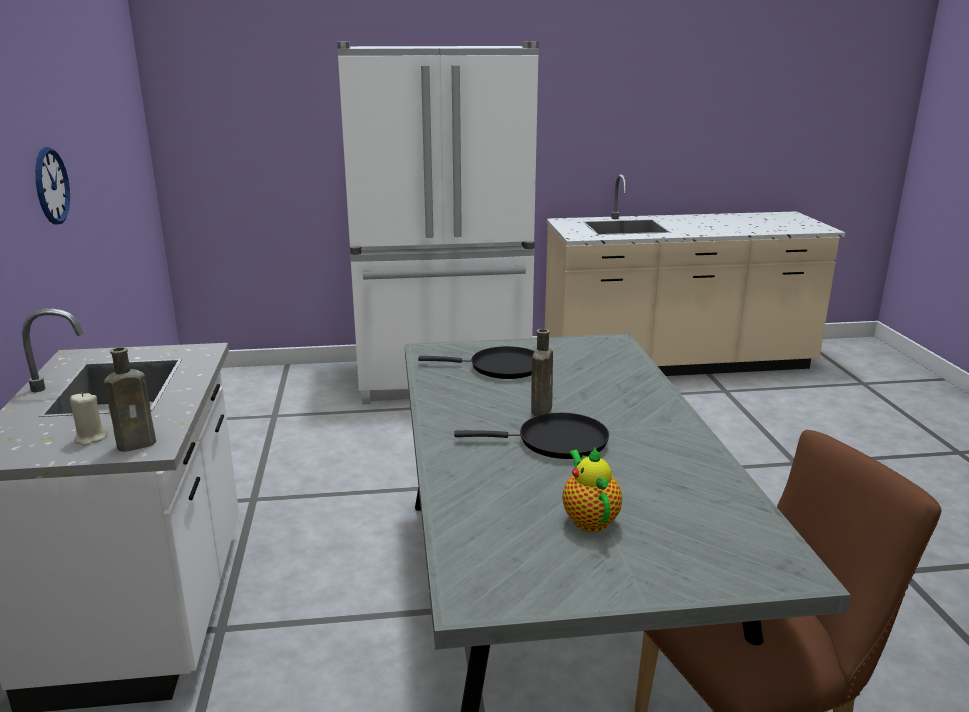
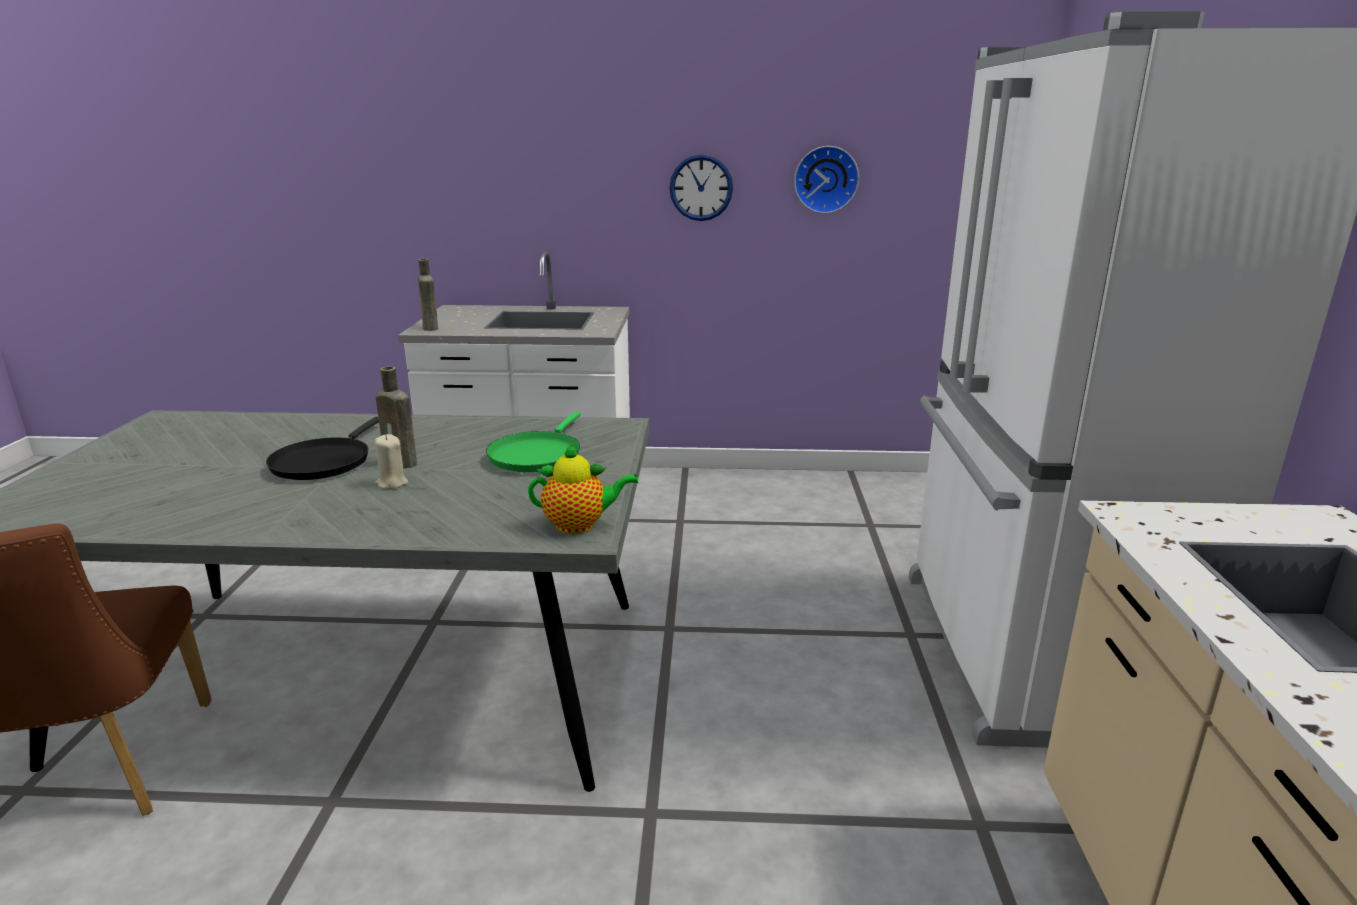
camera: 100 degrees right, 0 degrees up
beige candle [70,392,108,446] -> beige candle moved to [374,434,408,489]
black frying pan [418,346,534,379] -> green frying pan [486,412,581,472]
teapot [562,447,622,532] -> teapot moved to [528,444,638,534]
none -> wall clock [794,146,859,214]

